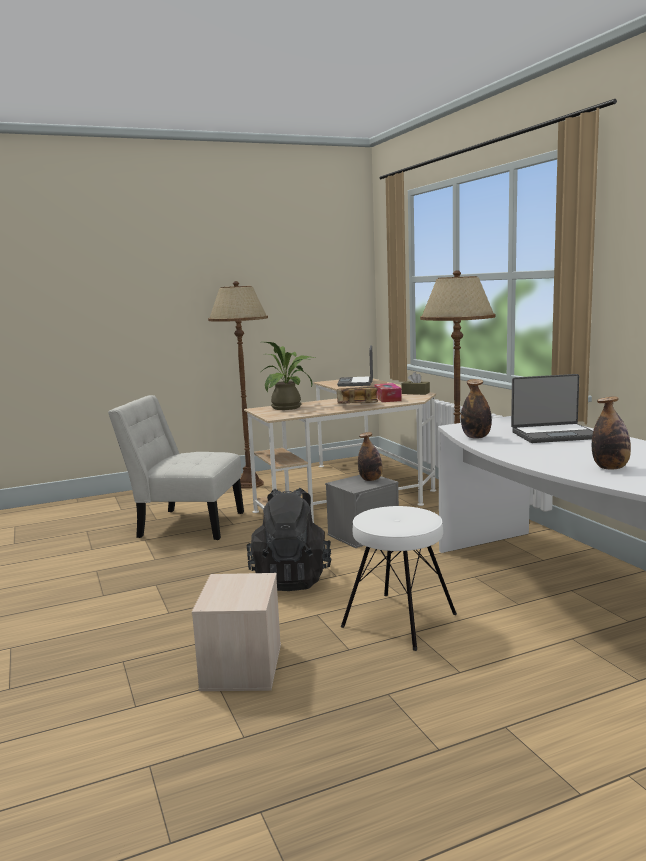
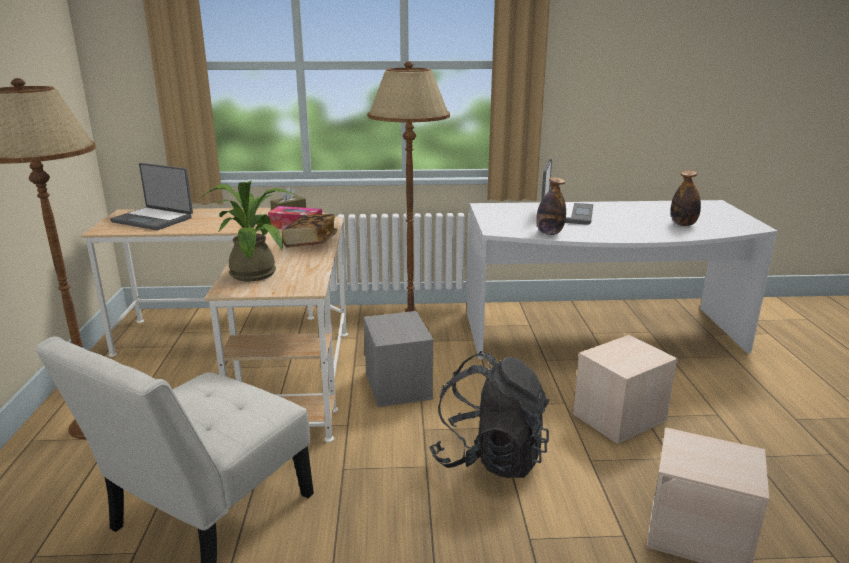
camera: 70 degrees left, 10 degrees up
white stool [341,506,457,651] -> beige storage box [573,335,678,444]
bottle [358,432,382,481] -> none

